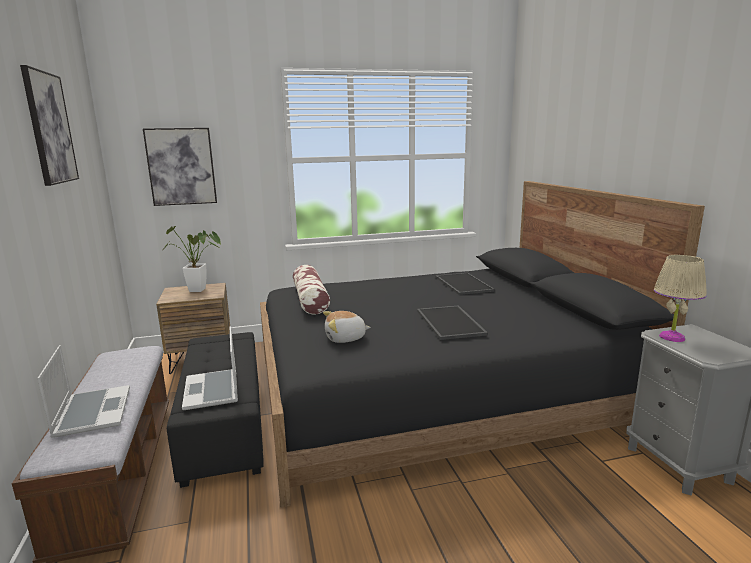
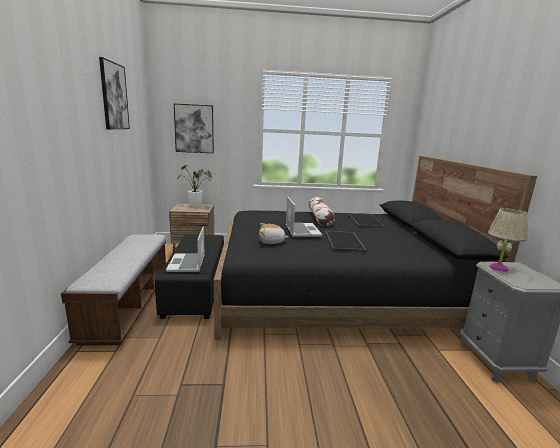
camera: 10 degrees right, 0 degrees up
laptop [37,345,130,438] -> laptop moved to [286,196,322,237]
pillow [293,265,330,314] -> pillow moved to [309,197,335,226]

